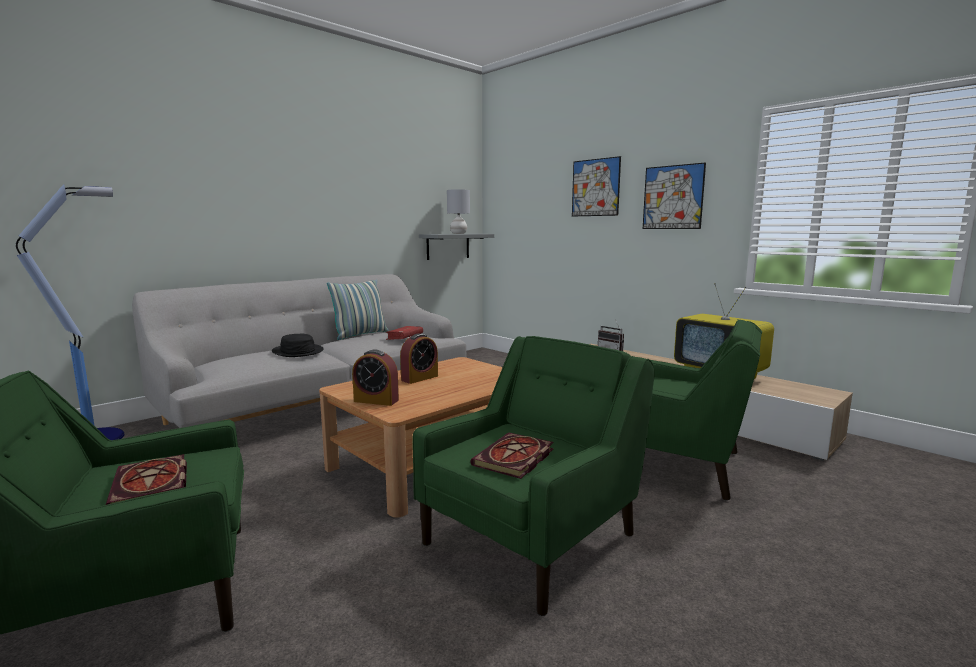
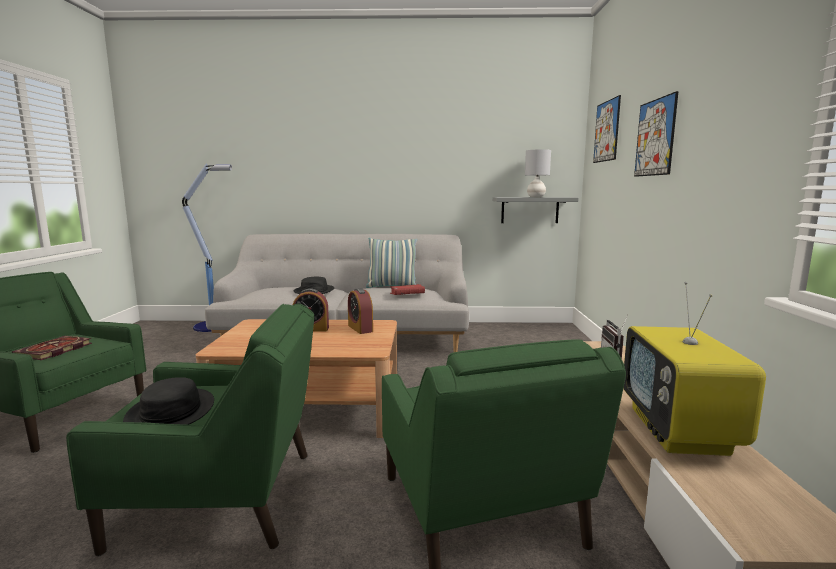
camera: 45 degrees right, 0 degrees up
alarm clock [352,349,399,406] -> alarm clock moved to [348,288,373,334]
book [470,432,554,479] -> black hat [123,377,214,425]
picture [643,162,706,229] -> picture moved to [593,95,621,163]

